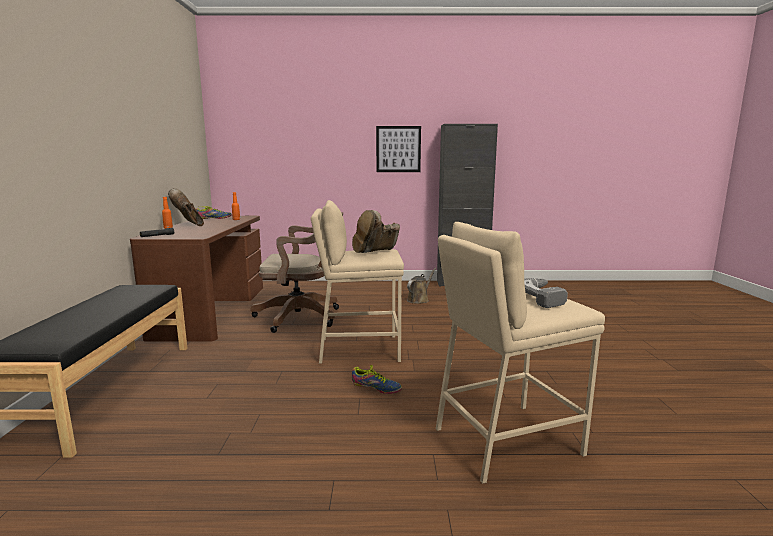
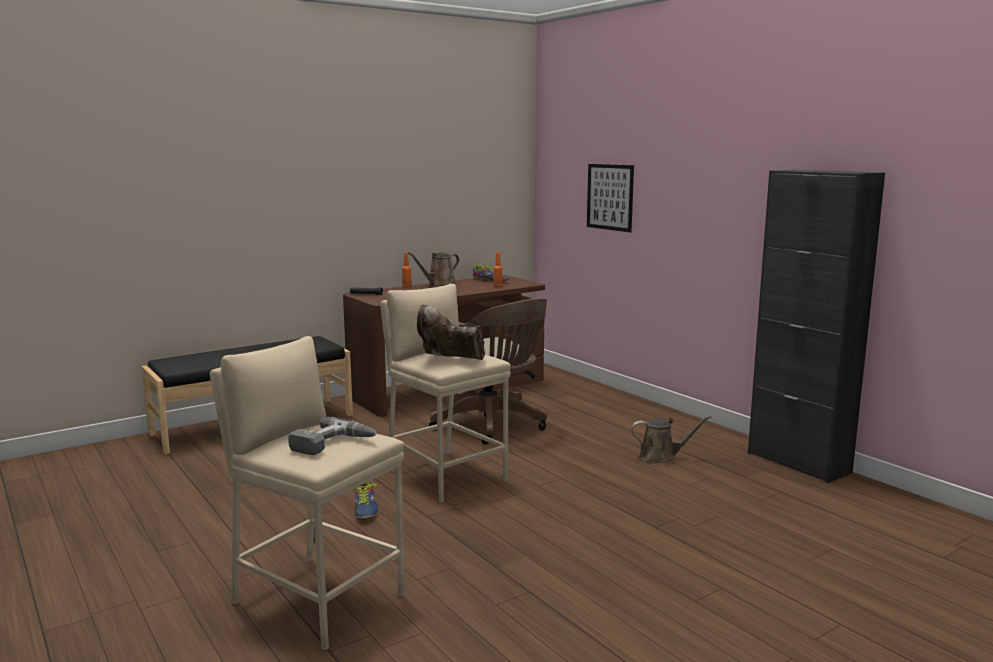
camera: 55 degrees right, 0 degrees up
brown boot [168,188,204,226] -> brown watering can [408,252,459,287]
picture [376,126,421,172] -> picture moved to [587,164,634,232]

